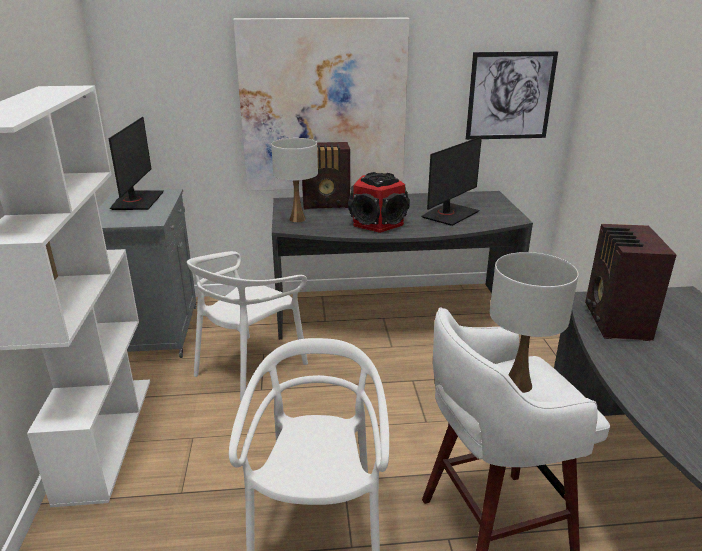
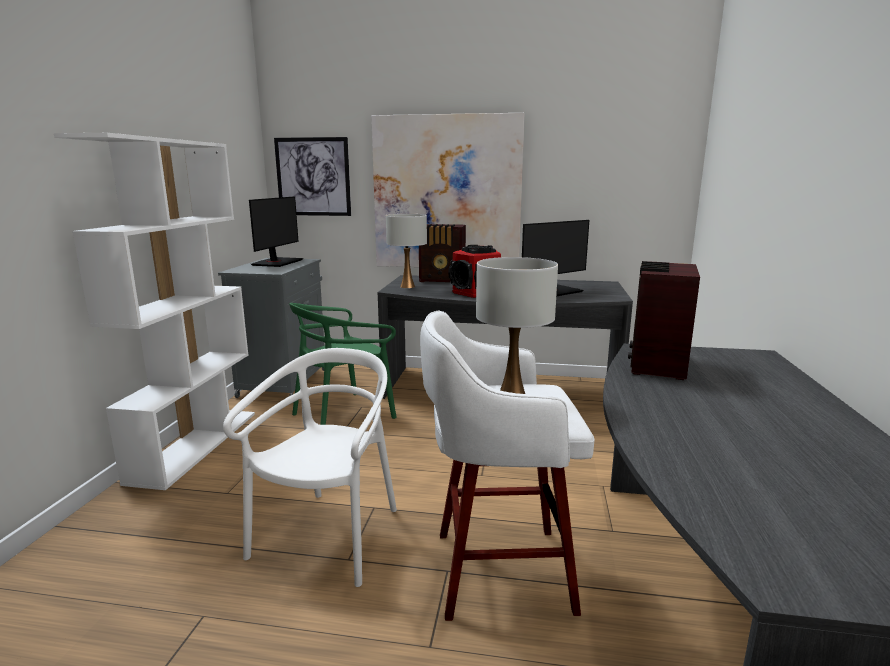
camera: 15 degrees right, 10 degrees down
white chair [187,251,308,401] -> green chair [289,303,397,425]
picture [466,51,558,140] -> picture moved to [274,137,351,216]

